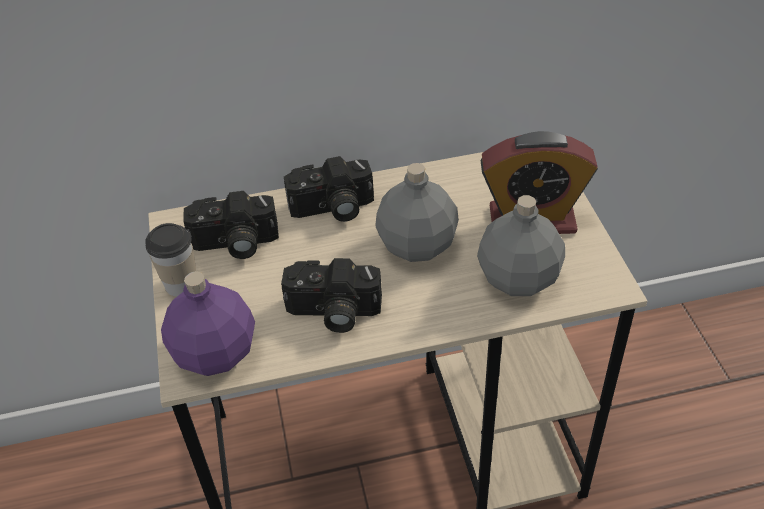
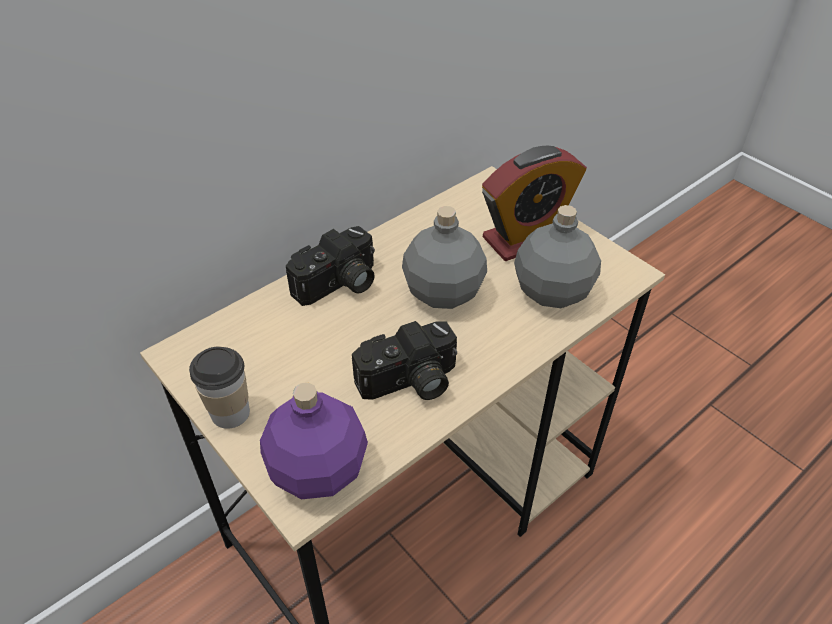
camera: 30 degrees left, 0 degrees up
camera [183,191,279,259] -> none

